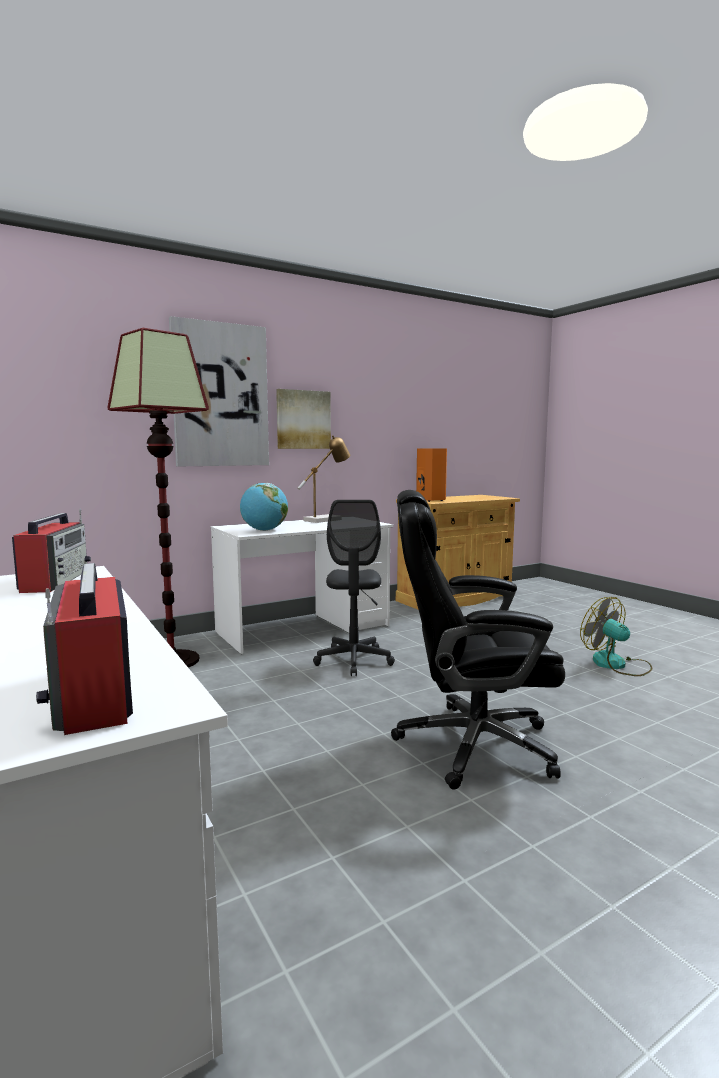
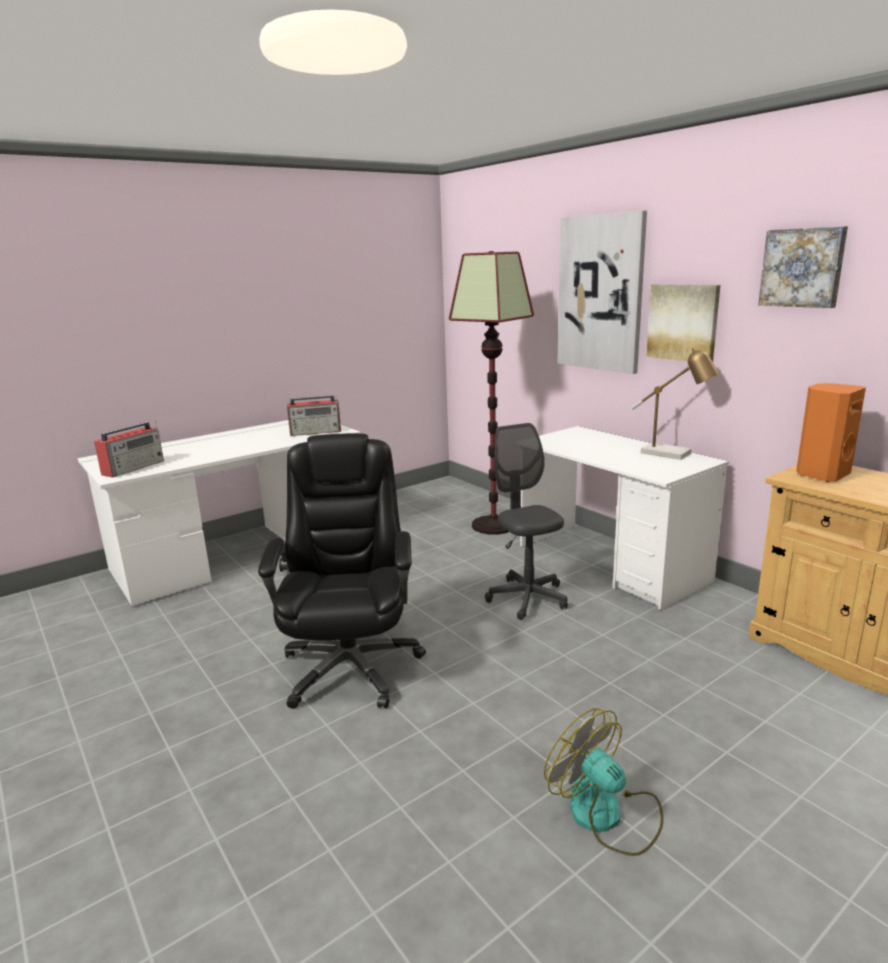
camera: 85 degrees right, 10 degrees up
radio [36,563,133,735] -> radio turned 150 degrees clockwise [94,420,164,478]
globe [240,483,288,531] -> none
grey office chair [313,500,395,676] -> grey office chair turned 75 degrees clockwise [485,423,568,620]
fan [580,597,652,676] -> fan turned 90 degrees counterclockwise [544,708,663,856]
none -> picture [758,226,848,308]

